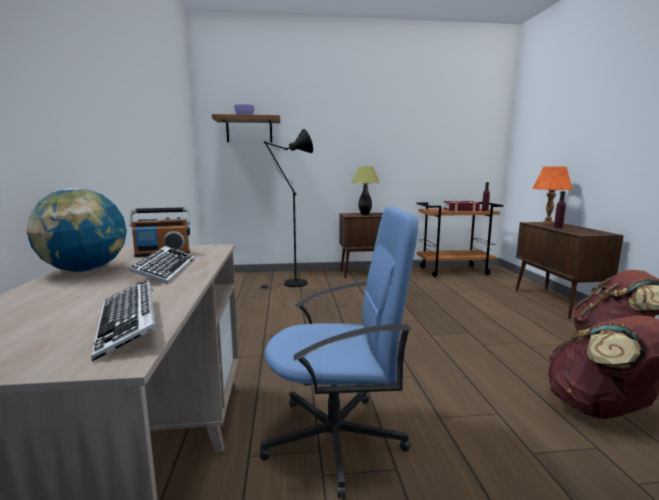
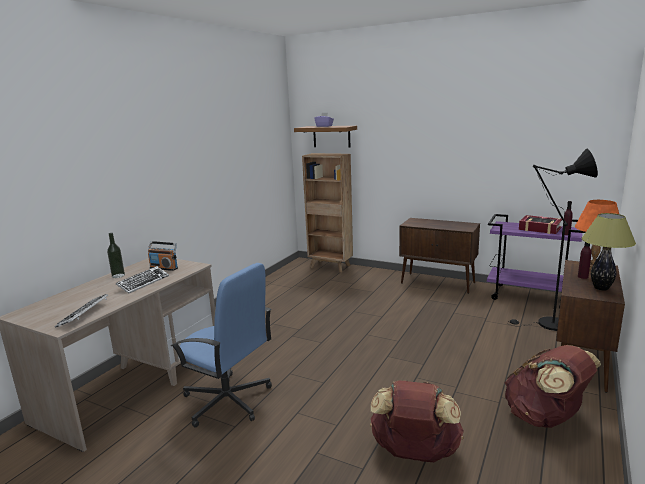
camera: 35 degrees right, 5 degrees up
globe [27,188,127,272] -> bottle [107,233,125,278]
black floor lamp [259,129,313,290] -> black floor lamp moved to [510,149,598,331]
table lamp [351,167,380,215] -> table lamp moved to [582,213,636,291]
brown cart [417,202,503,277] -> purple cart [487,214,586,308]
none -> brown bookcase [302,153,353,272]

